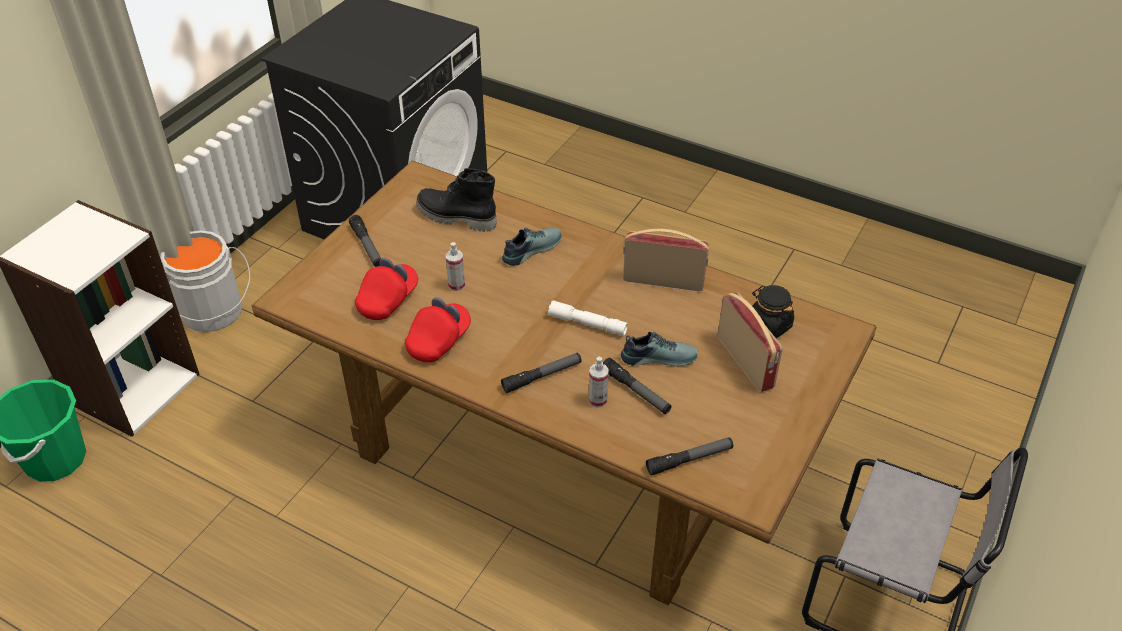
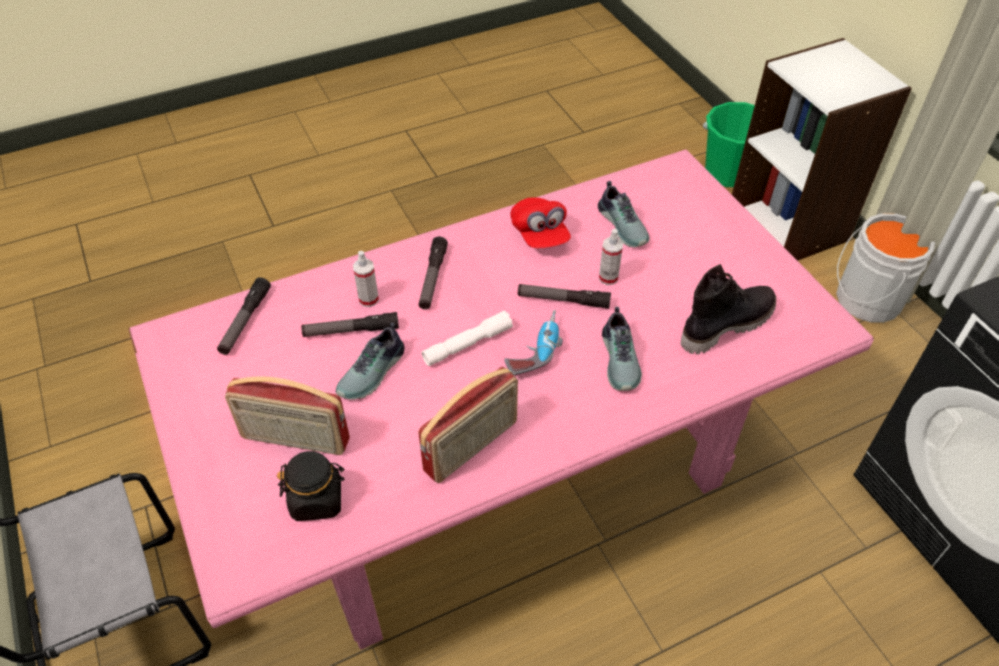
camera: 125 degrees right, 5 degrees up
brown dining table [252,161,877,605] -> pink dining table [129,149,874,650]
flashlight [349,215,381,267] -> flashlight moved to [518,284,611,309]
red cap [355,258,418,320] -> shoe [598,181,650,248]
none -> power drill [504,310,563,375]

